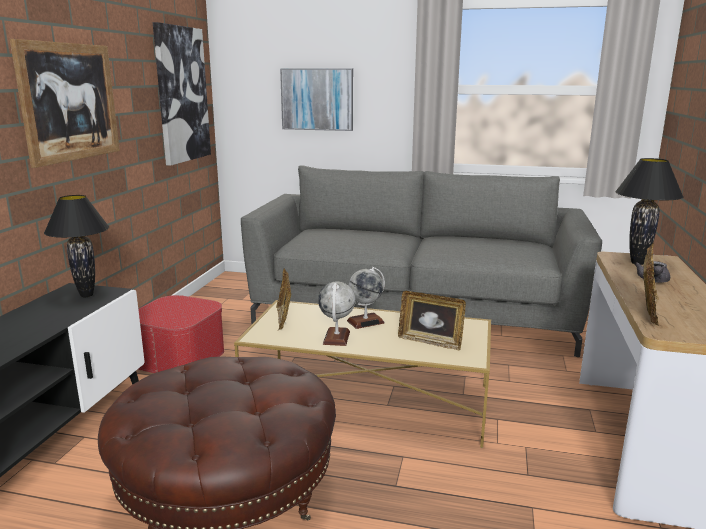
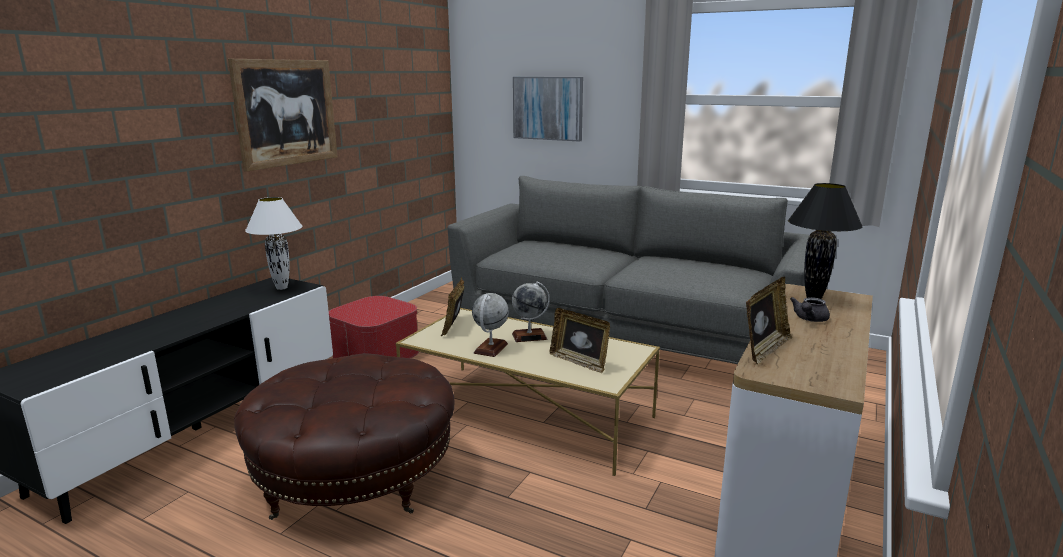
camera: 15 degrees right, 0 degrees up
black table lamp [44,195,109,297] -> white table lamp [245,197,302,290]
picture [153,22,211,166] -> none

